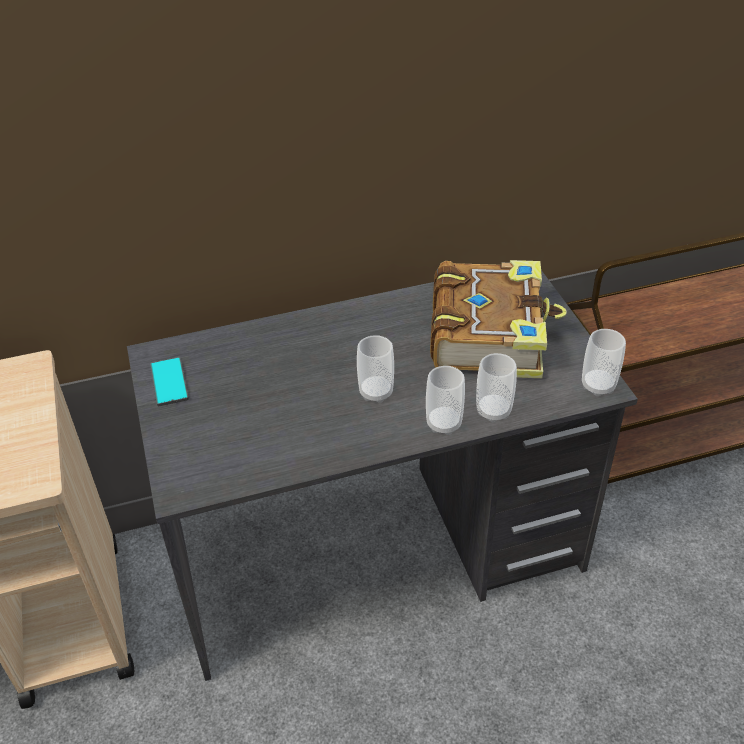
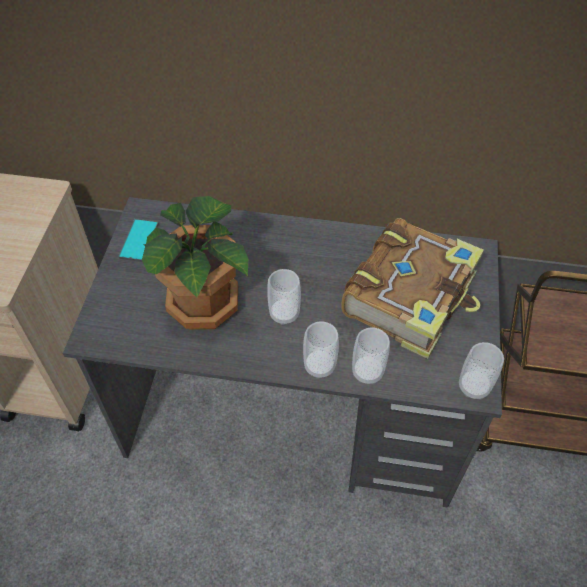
camera: 25 degrees right, 10 degrees up
none -> potted plant [142,196,248,330]

